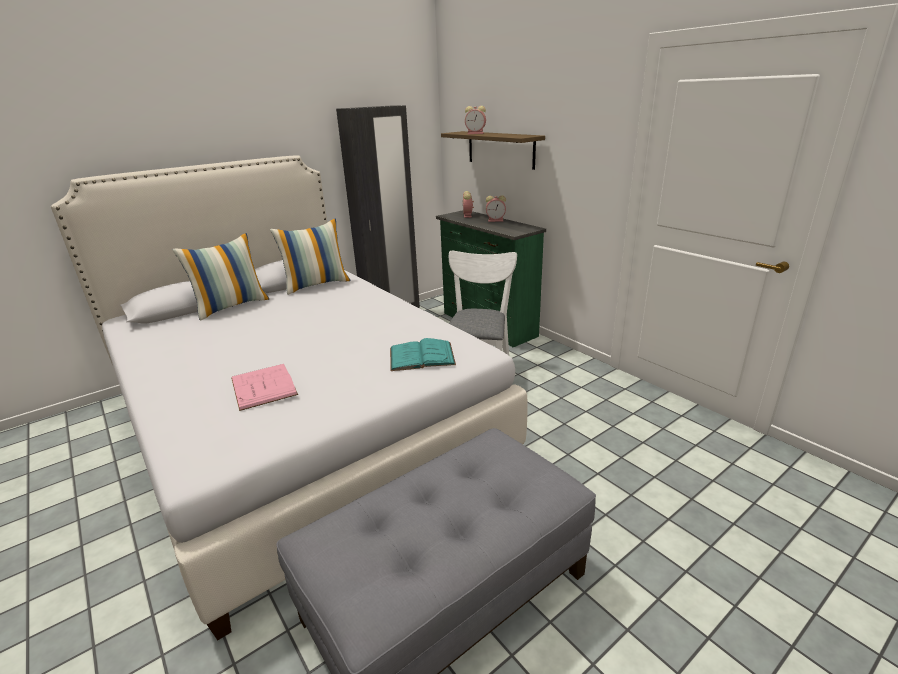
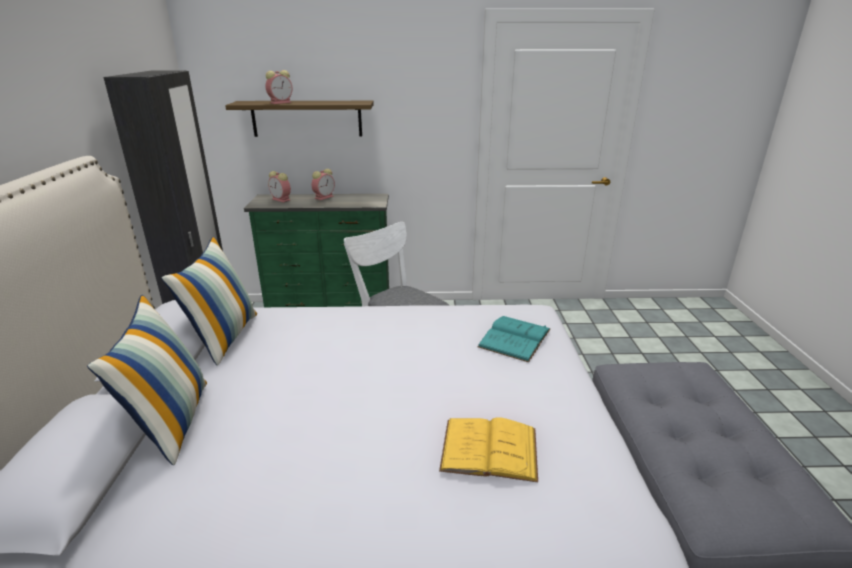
camera: 55 degrees left, 0 degrees up
pink book [231,364,298,411] -> yellow book [439,417,538,482]

